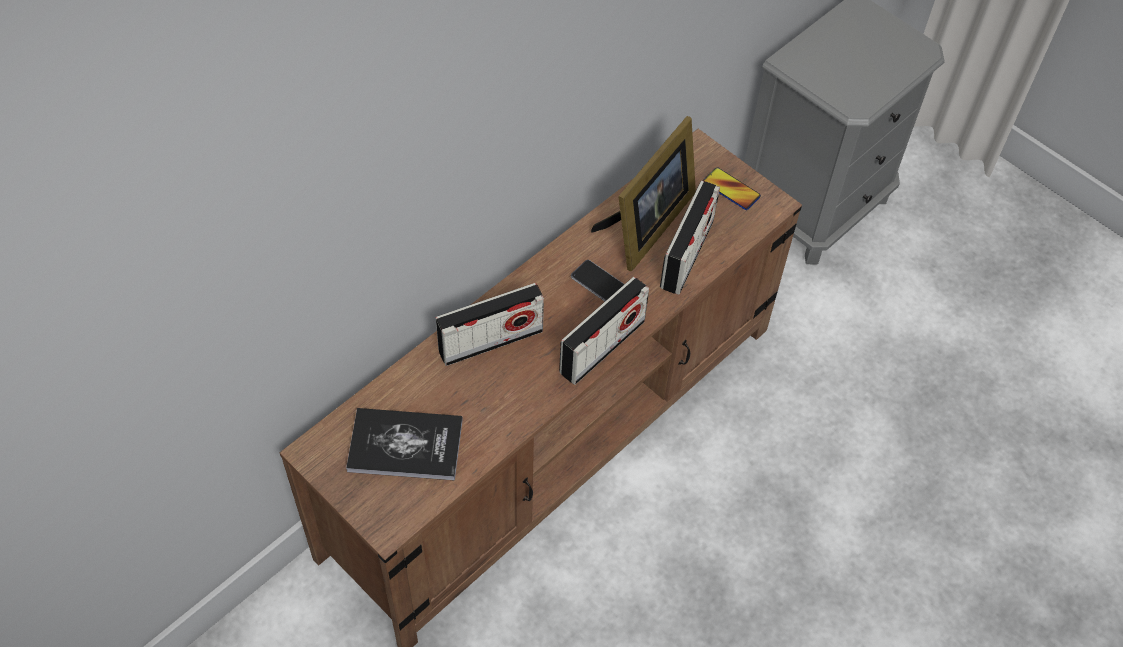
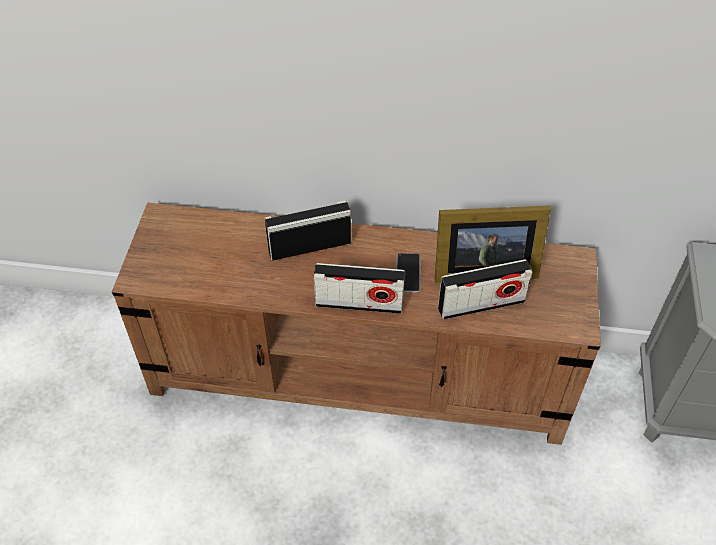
camera: 55 degrees right, 5 degrees down
book [346,408,463,481] -> none
radio [436,283,544,366] -> radio turned 135 degrees clockwise [264,200,351,261]
phone [703,167,761,210] -> none

